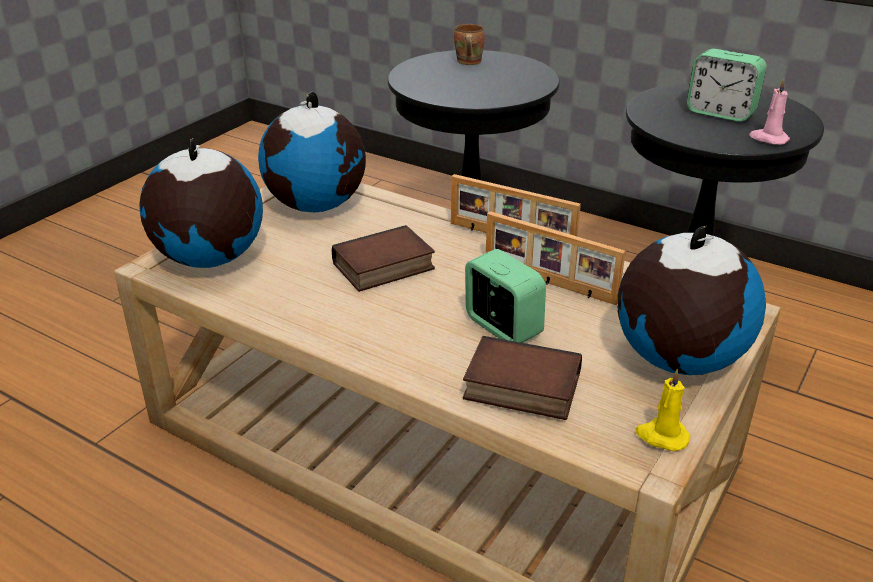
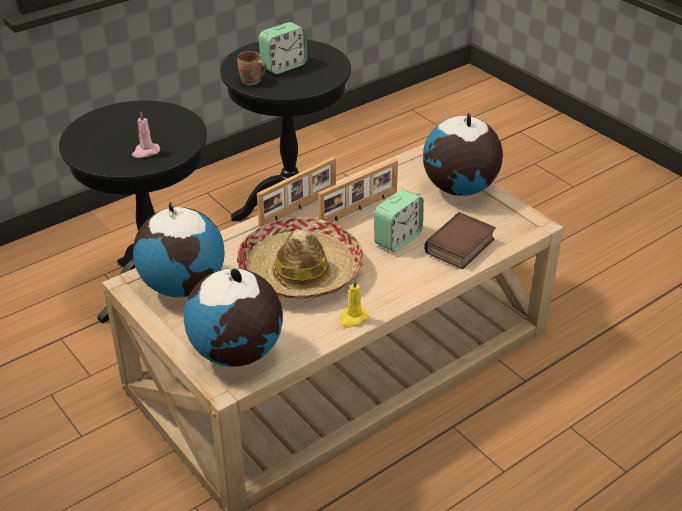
camera: 70 degrees left, 5 degrees up
book [332,225,435,292] -> hat [237,217,363,299]
brown mug [454,24,485,65] -> brown mug moved to [237,51,267,85]
alarm clock [465,249,546,343] -> alarm clock turned 150 degrees clockwise [374,189,424,252]
yellow candle [635,369,690,451] -> yellow candle moved to [340,278,369,328]
pink candle [749,78,790,145] -> pink candle moved to [132,111,160,158]

